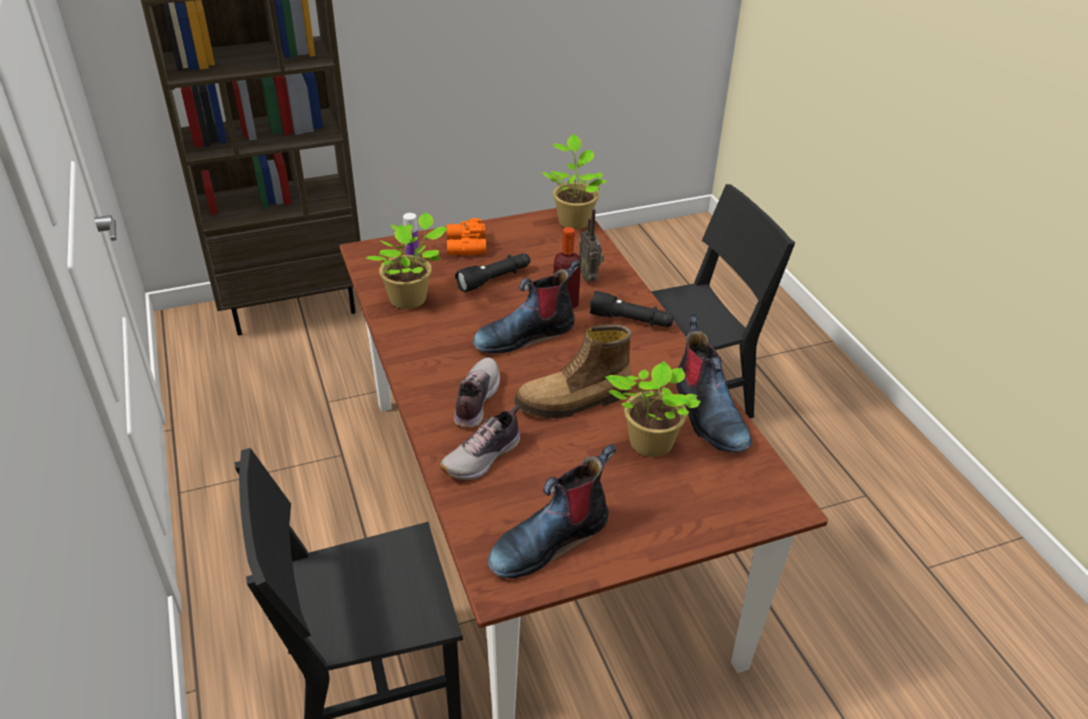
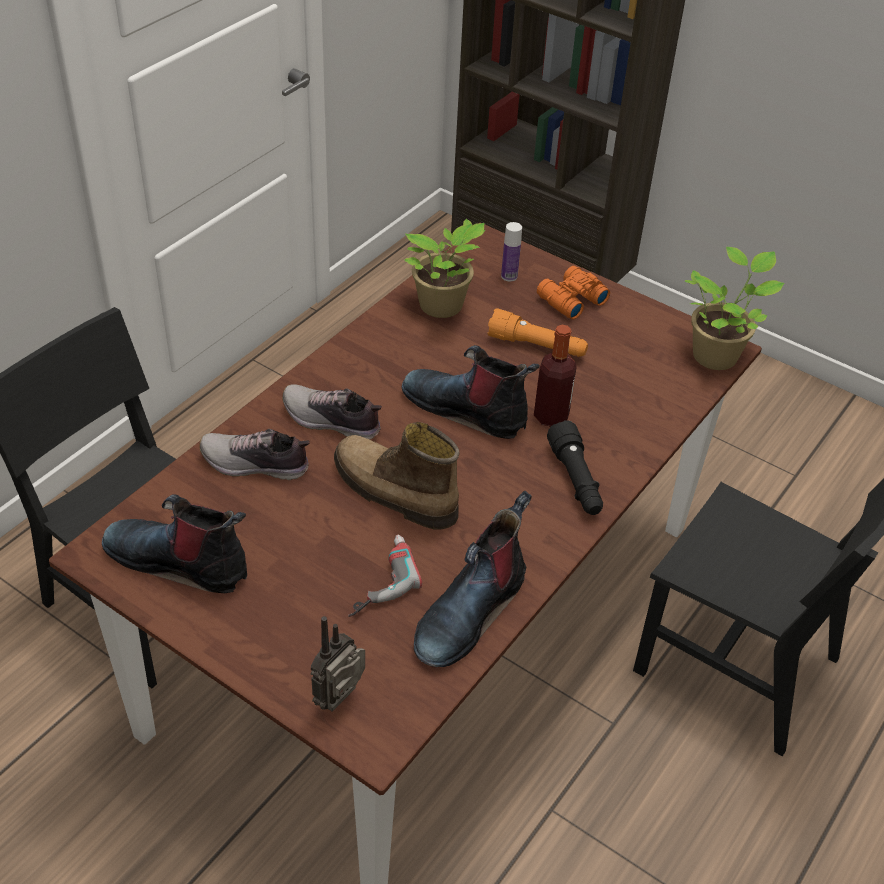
camera: 55 degrees right, 5 degrees up
shoe [454,357,500,428] -> shoe turned 135 degrees counterclockwise [282,384,382,439]
black flashlight [455,253,531,292] -> orange flashlight [487,308,588,357]
radio [579,209,604,282] -> radio moved to [311,616,365,712]
potted plant [605,361,701,457] -> power drill [348,535,422,617]

